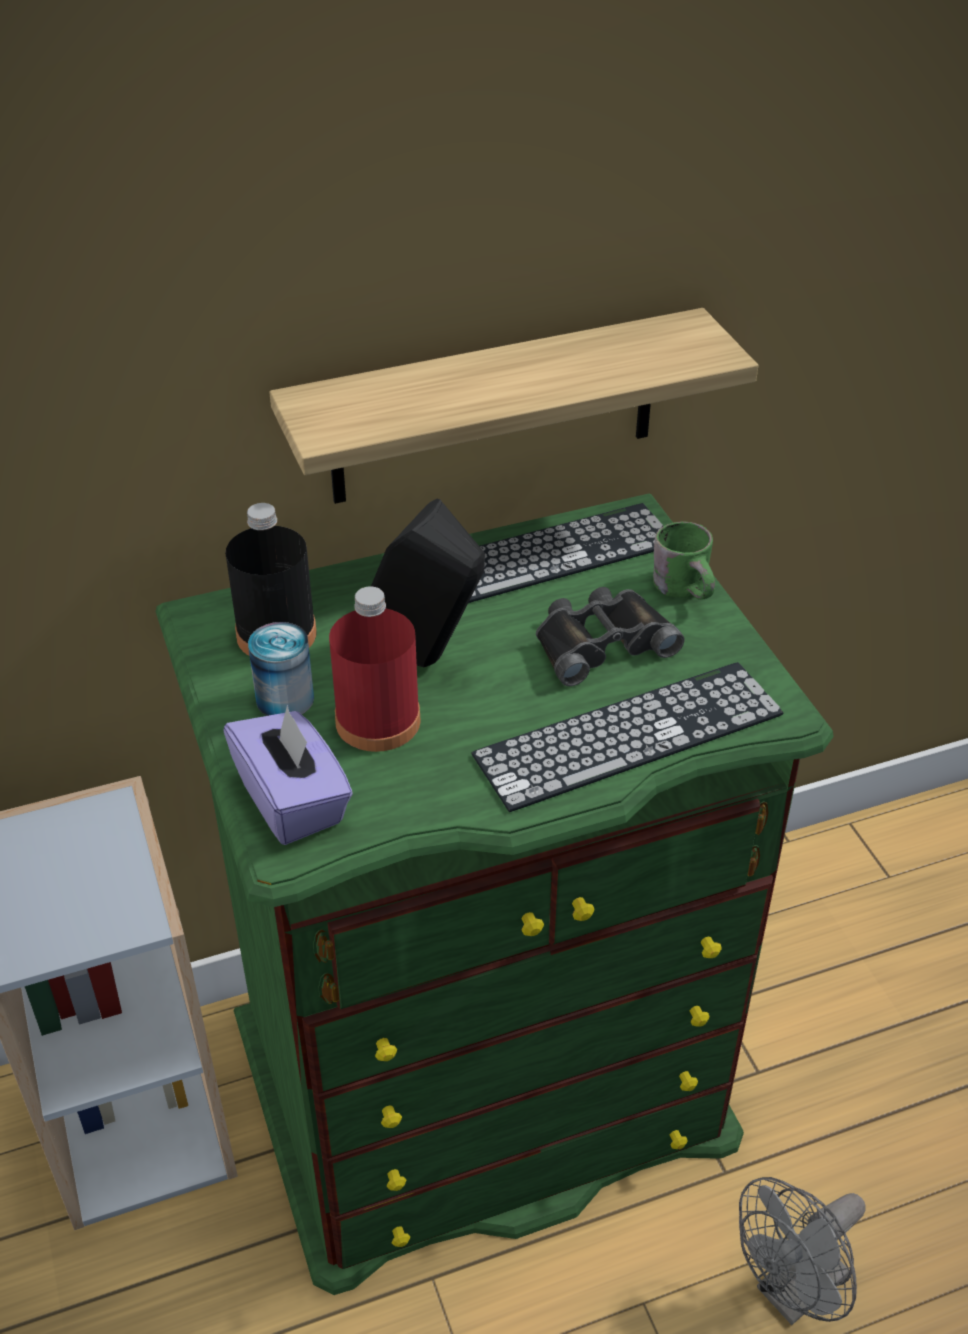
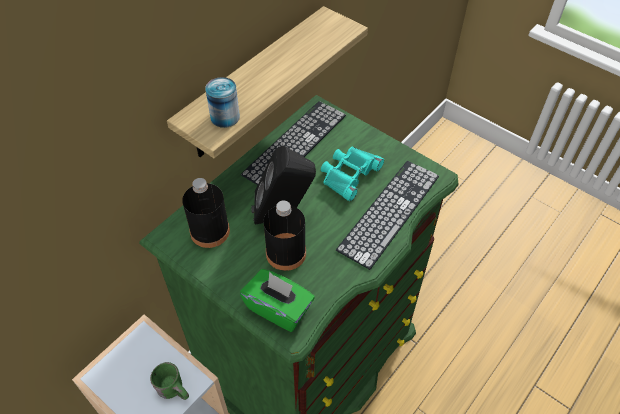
camera: 30 degrees left, 10 degrees up
purple tissue box [223,705,353,845] -> green tissue box [240,269,315,332]
can [248,622,314,716] -> can moved to [205,77,240,128]
red bottle [329,586,421,752] -> black bottle [264,200,306,271]
black binoculars [536,587,685,686] -> turquoise binoculars [321,147,384,201]
green mug [653,522,715,600] -> green mug moved to [150,362,189,400]
grey fan [739,1177,866,1325] -> none

